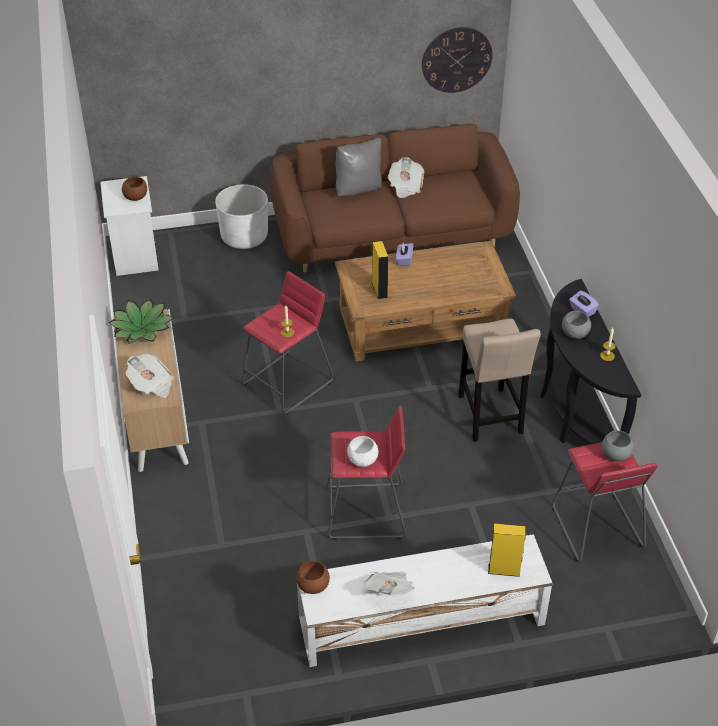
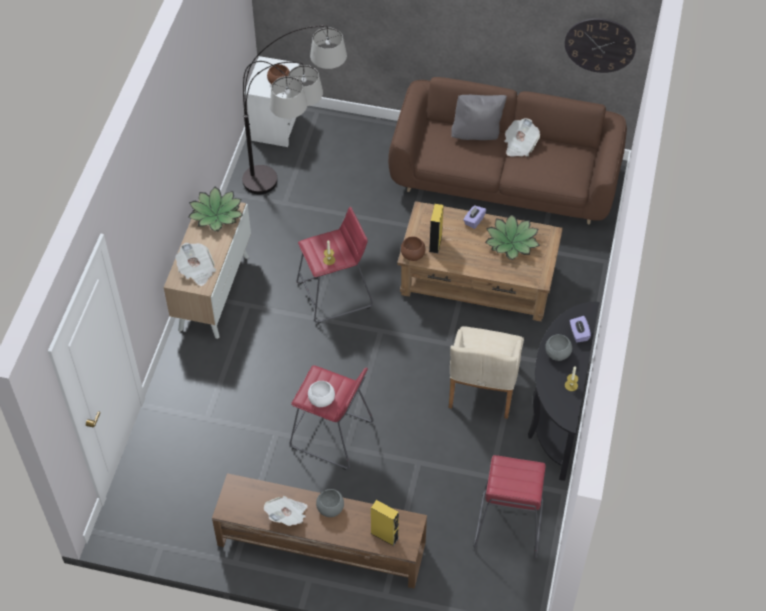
camera: 25 degrees right, 10 degrees up
white planter [215,184,268,249] -> none
brown bowl [296,561,330,594] -> brown bowl moved to [401,237,425,261]
white tv stand [297,534,552,667] -> brown tv stand [212,473,427,589]
beige stool [459,318,541,442] -> beige armchair [449,326,524,419]
grey bowl [602,430,634,461] -> grey bowl moved to [316,489,344,517]
none -> floor lamp [242,26,347,194]
none -> potted plant [485,214,540,260]

